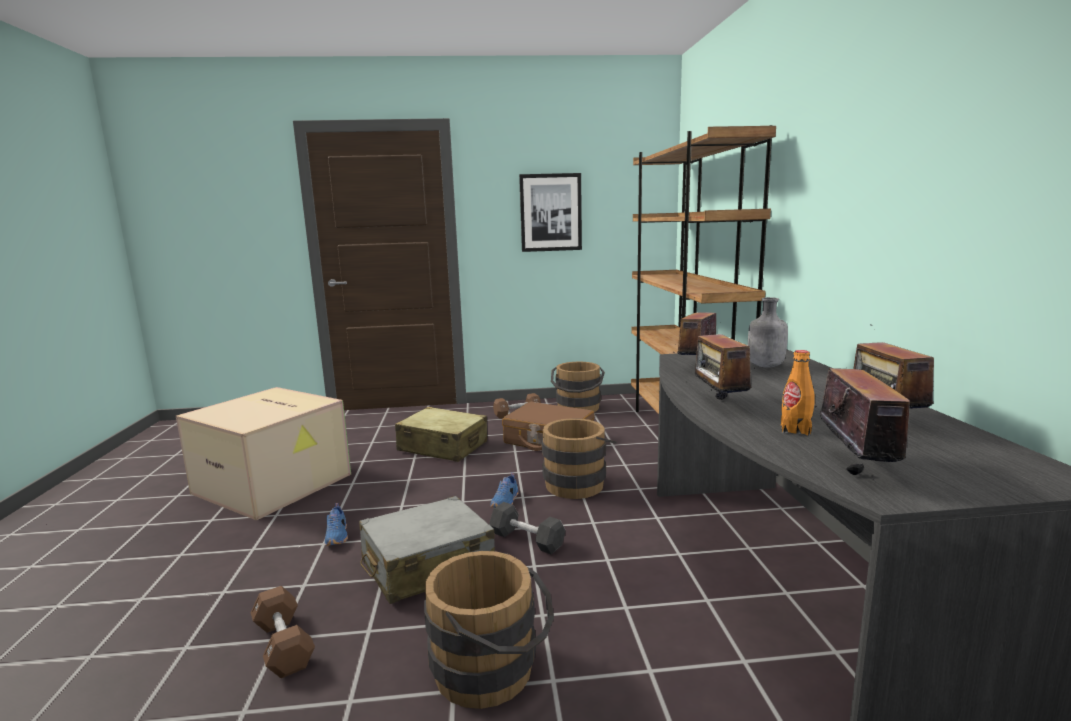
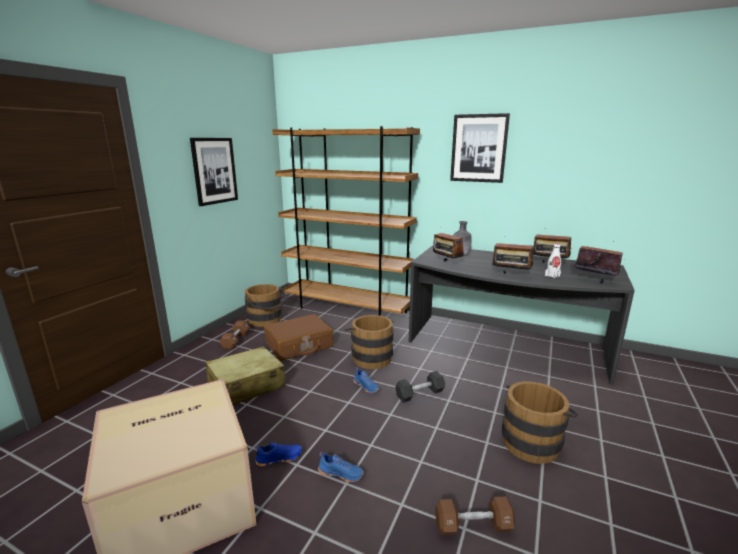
camera: 60 degrees left, 5 degrees up
grey suitcase [359,496,495,604] -> none
orange bottle [781,350,815,436] -> white bottle [545,243,561,278]
none -> blue shoe [255,442,302,467]
none -> picture [450,113,510,183]

